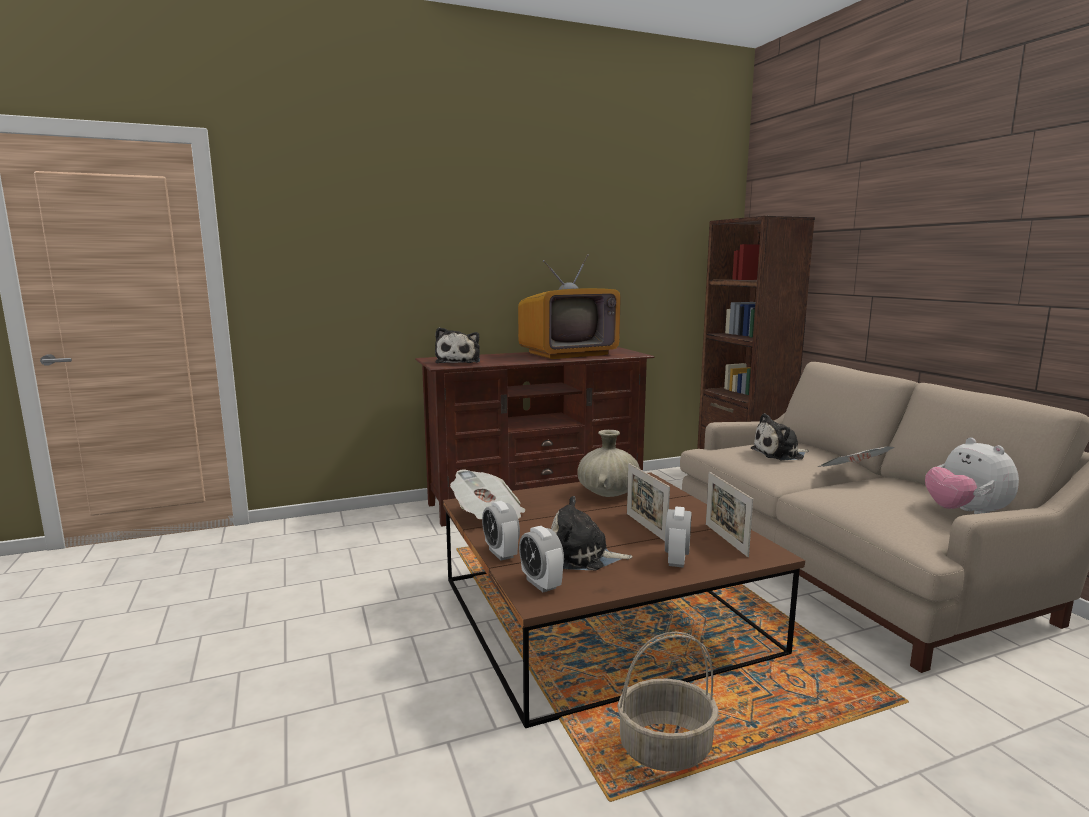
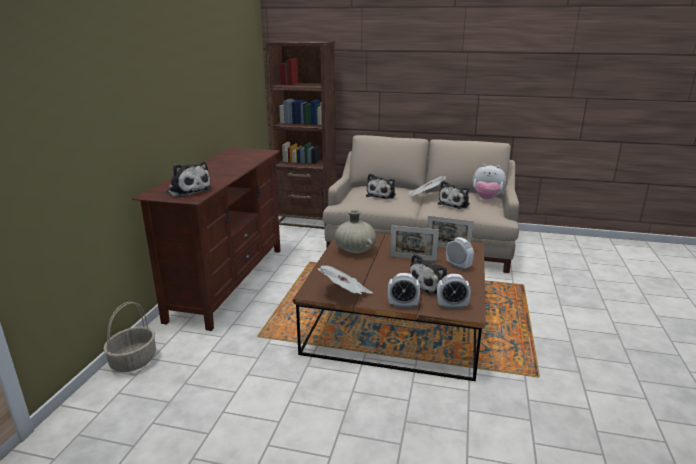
camera: 55 degrees left, 10 degrees up
television [518,254,621,359] -> none
basket [617,632,719,771] -> basket moved to [103,302,156,372]
none -> plush toy [438,181,470,209]

